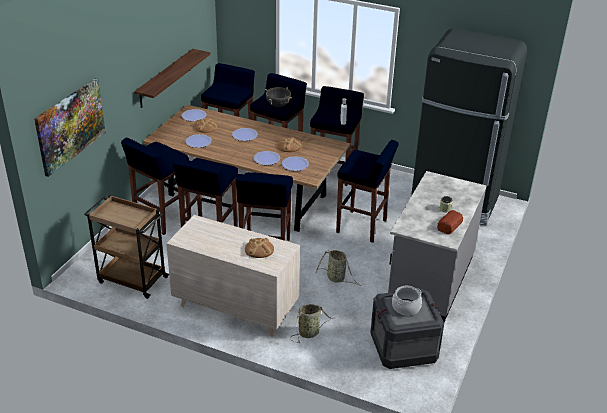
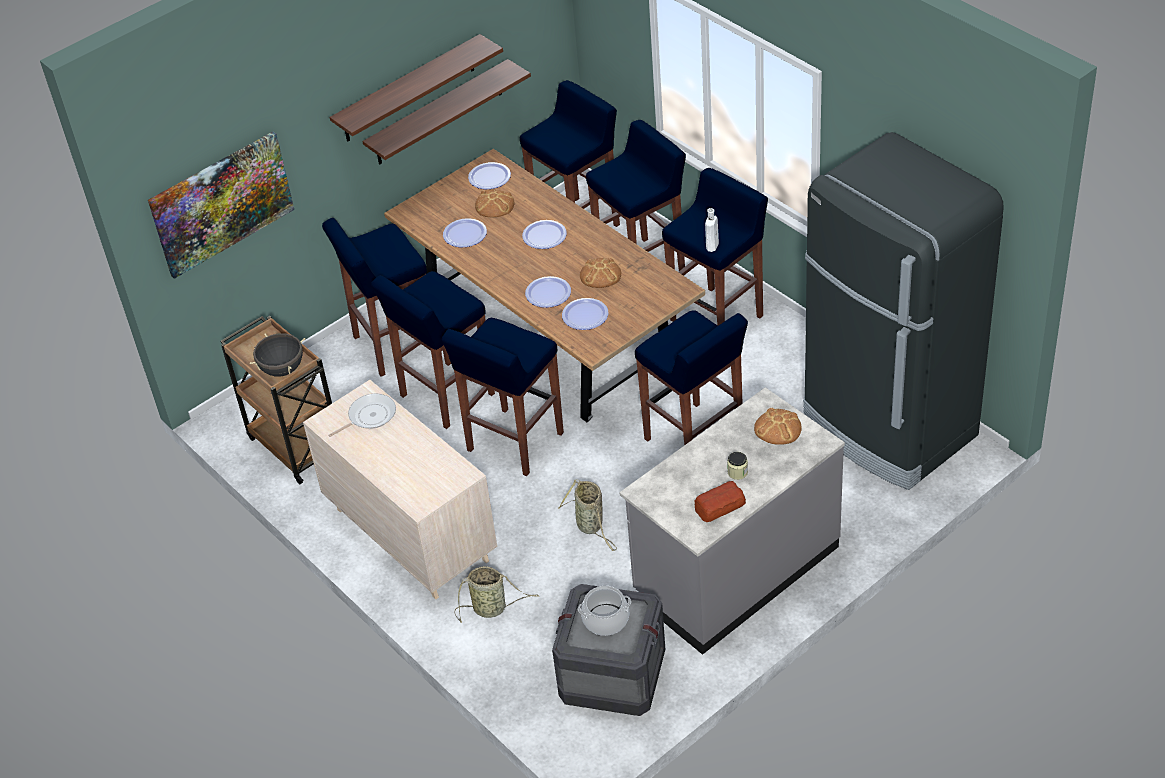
camera: 30 degrees right, 10 degrees up
bread [245,238,274,258] -> bread moved to [754,408,802,445]
black cooking pot [265,87,291,107] -> black cooking pot moved to [250,333,305,377]
none -> frying pan [328,394,396,437]
none -> shelf [330,34,503,141]

